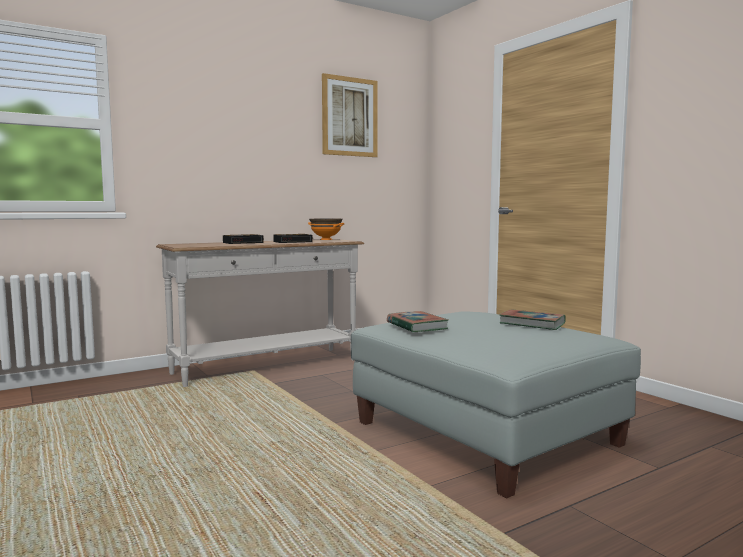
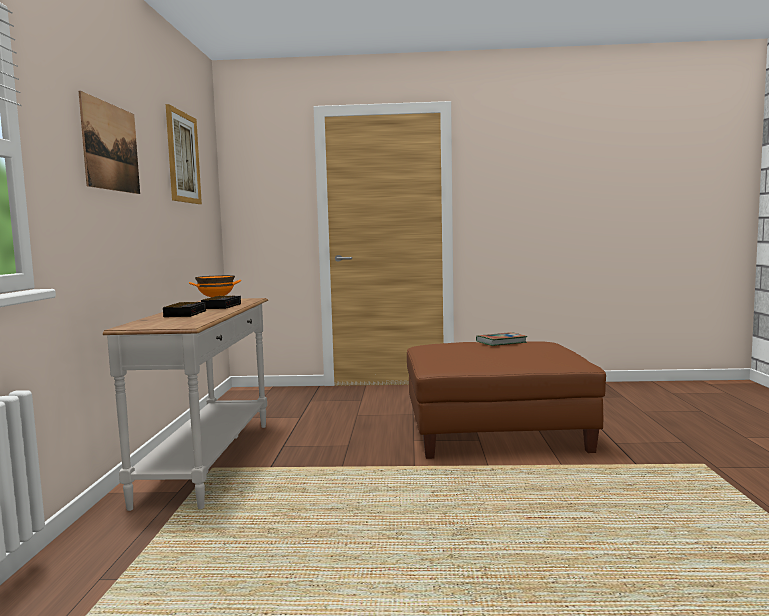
camera: 55 degrees left, 0 degrees up
grey ottoman [351,312,641,498] -> brown ottoman [407,341,606,459]
book [387,311,449,332] -> none
none -> picture [79,91,140,194]

